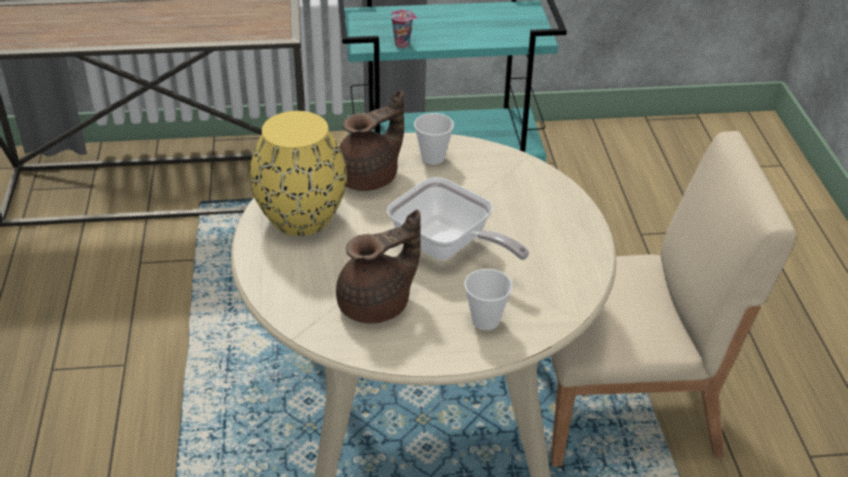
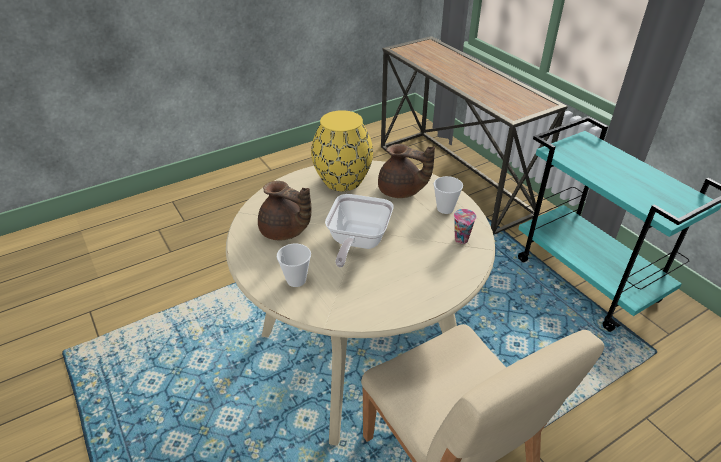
camera: 65 degrees right, 0 degrees up
cup [391,10,417,48] -> cup moved to [454,209,477,244]

